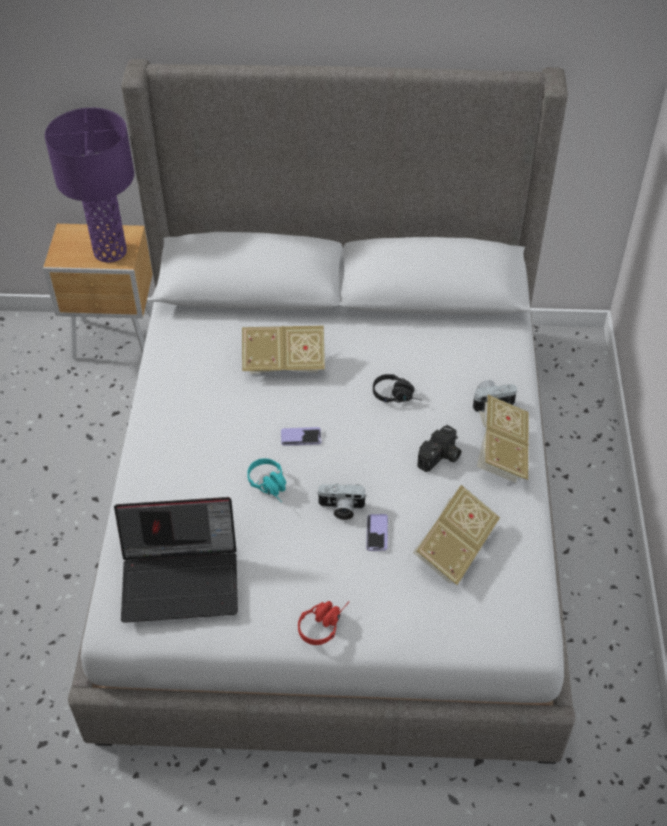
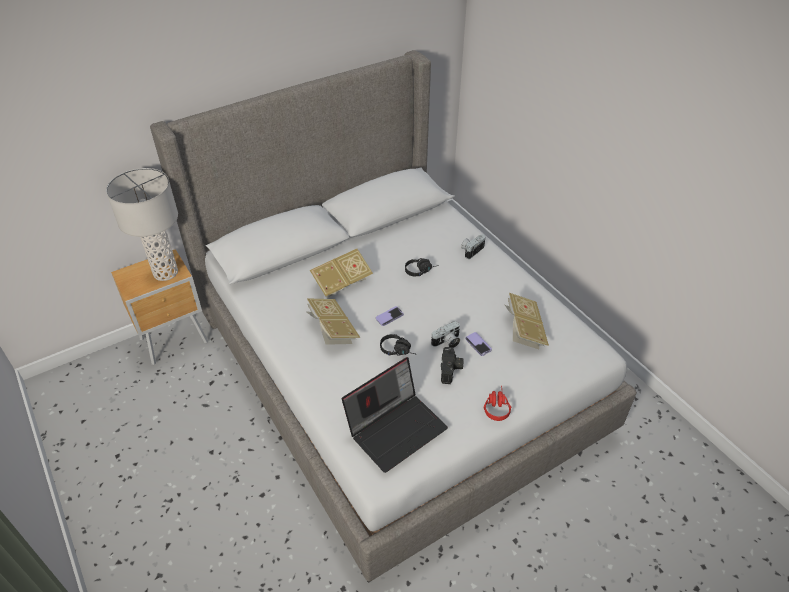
camera: 35 degrees left, 5 degrees down
purple table lamp [45,108,134,262] -> white table lamp [106,168,178,281]
turquoise headphones [247,458,286,502] -> black headphones [380,334,415,356]
camera [417,425,461,472] -> camera moved to [441,347,464,384]
book [477,395,529,483] -> book moved to [307,298,360,345]

